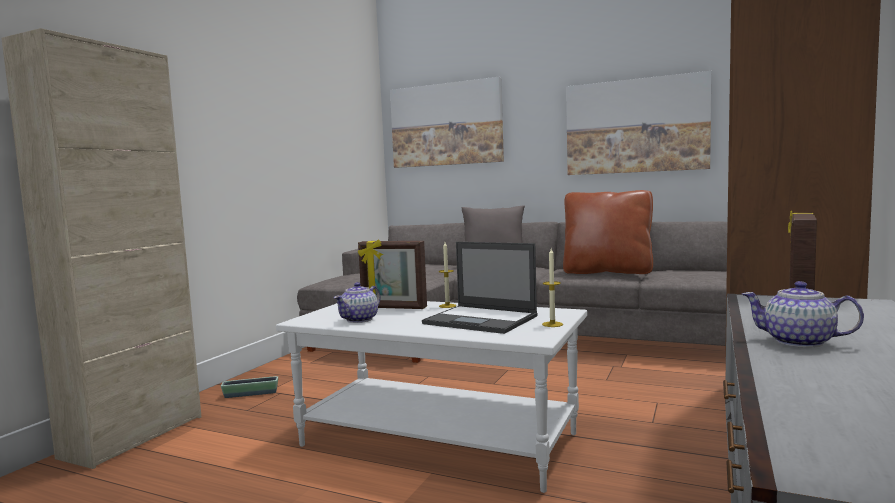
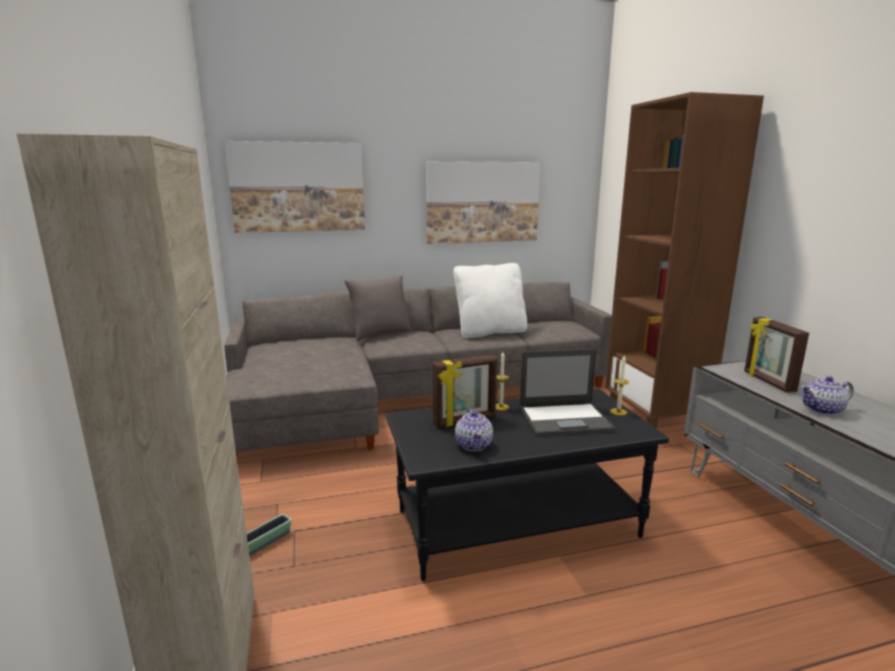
camera: 40 degrees left, 10 degrees up
white coffee table [276,301,587,493] -> black coffee table [386,389,669,581]
brown pillow [563,190,653,274] -> white pillow [453,263,527,338]

